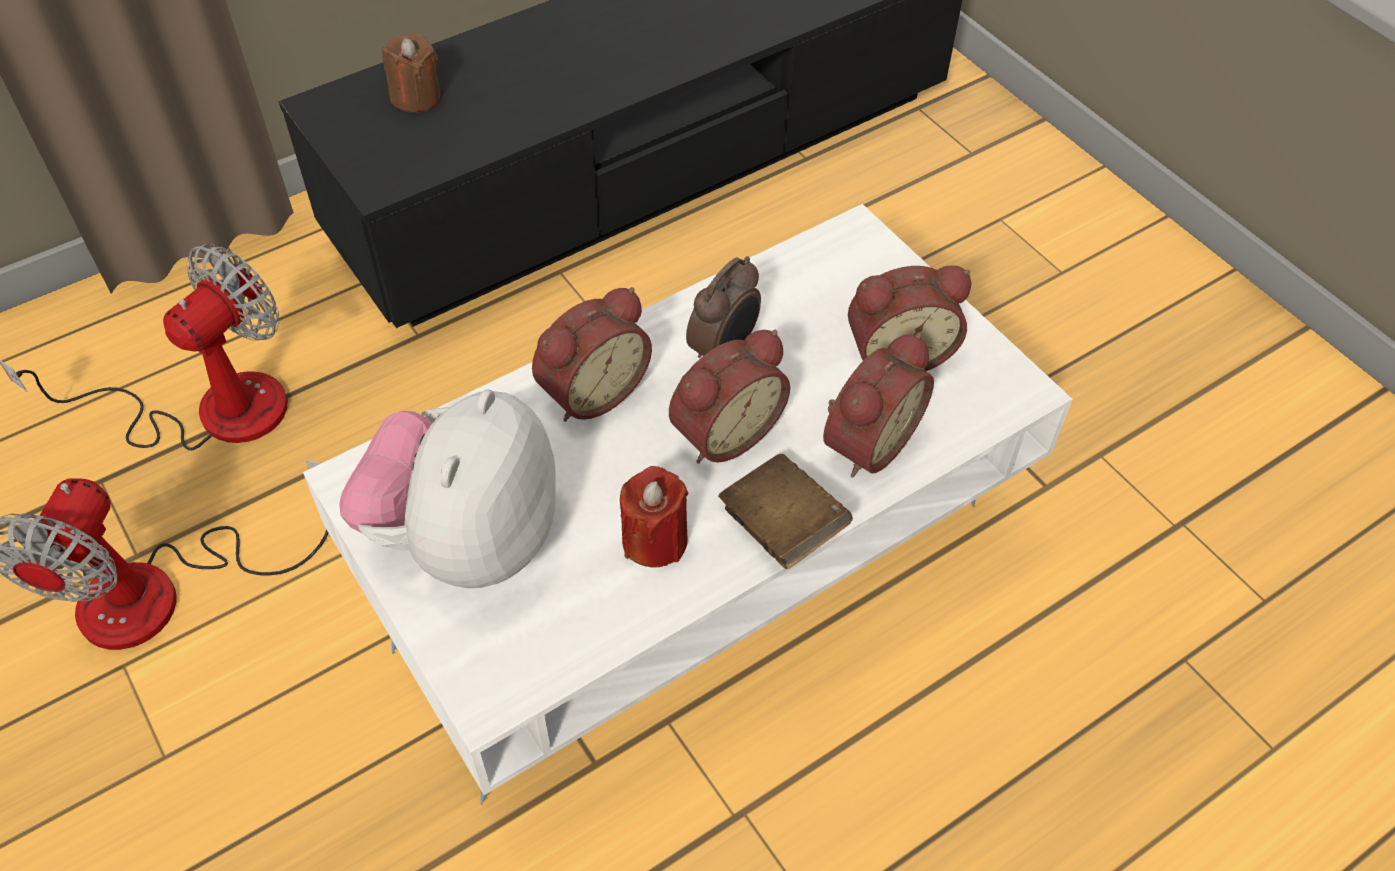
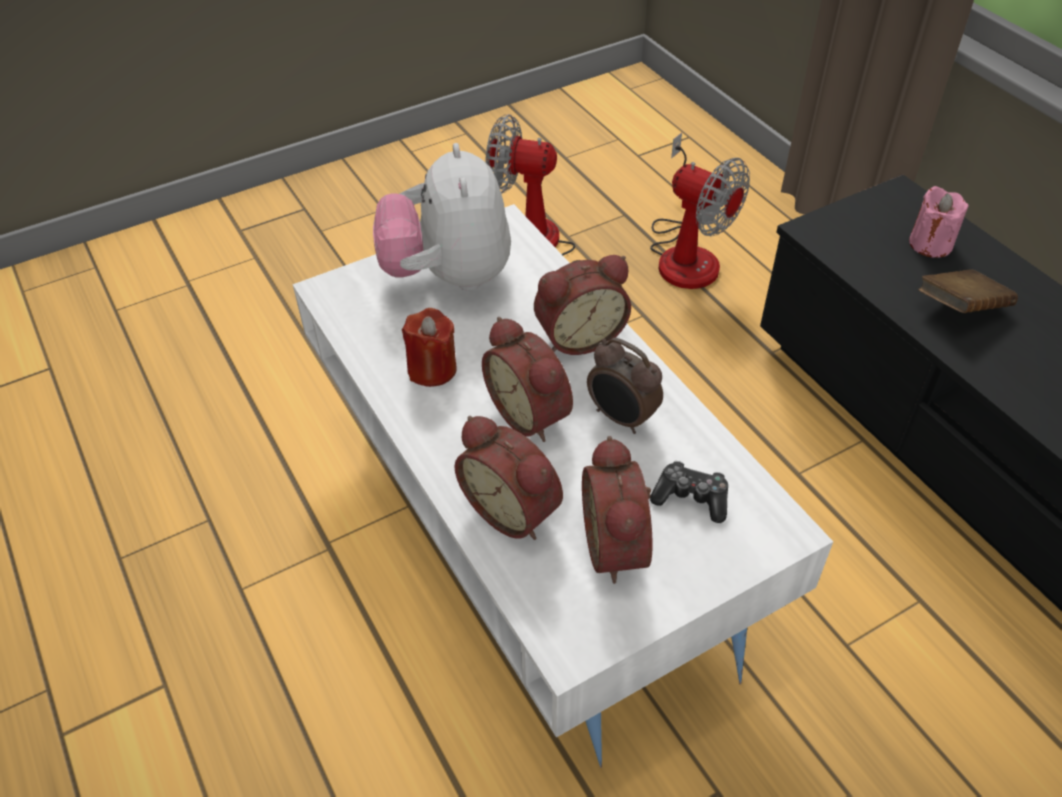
camera: 95 degrees right, 5 degrees down
plush toy [339,389,556,588] -> plush toy turned 120 degrees counterclockwise [373,143,511,291]
brown candle [382,33,441,113] -> pink candle [909,186,969,258]
alarm clock [532,287,652,422] -> alarm clock turned 75 degrees counterclockwise [534,255,631,355]
brown book [718,454,853,569] -> brown book moved to [918,269,1018,313]
none -> game controller [650,461,728,523]

